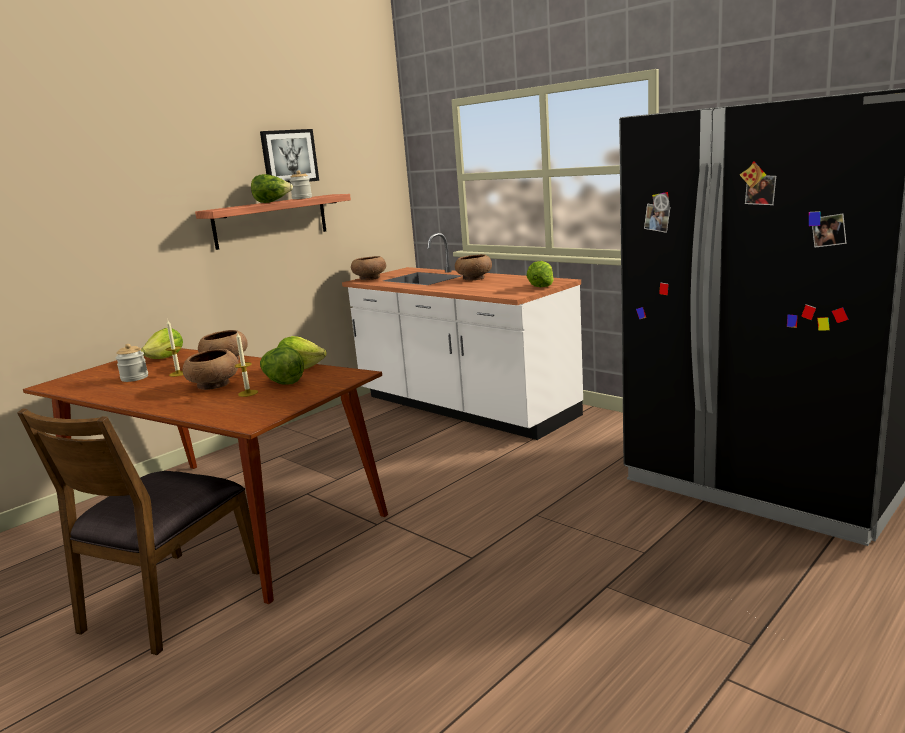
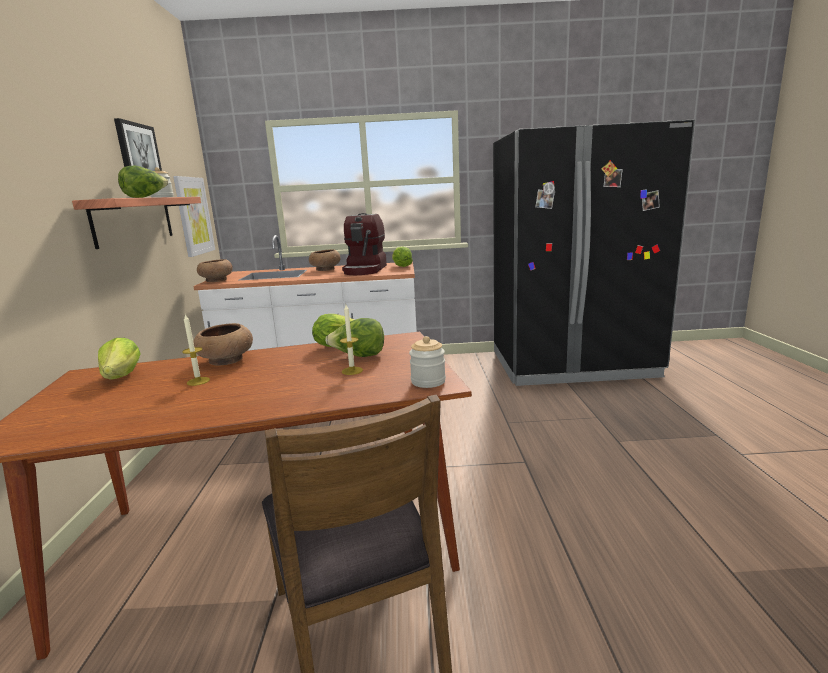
camera: 45 degrees left, 0 degrees up
jar [116,344,148,382] -> jar moved to [409,336,446,388]
brown bowl [183,349,239,390] -> none
none -> picture [173,176,215,257]
none -> coffee machine [342,213,387,275]

